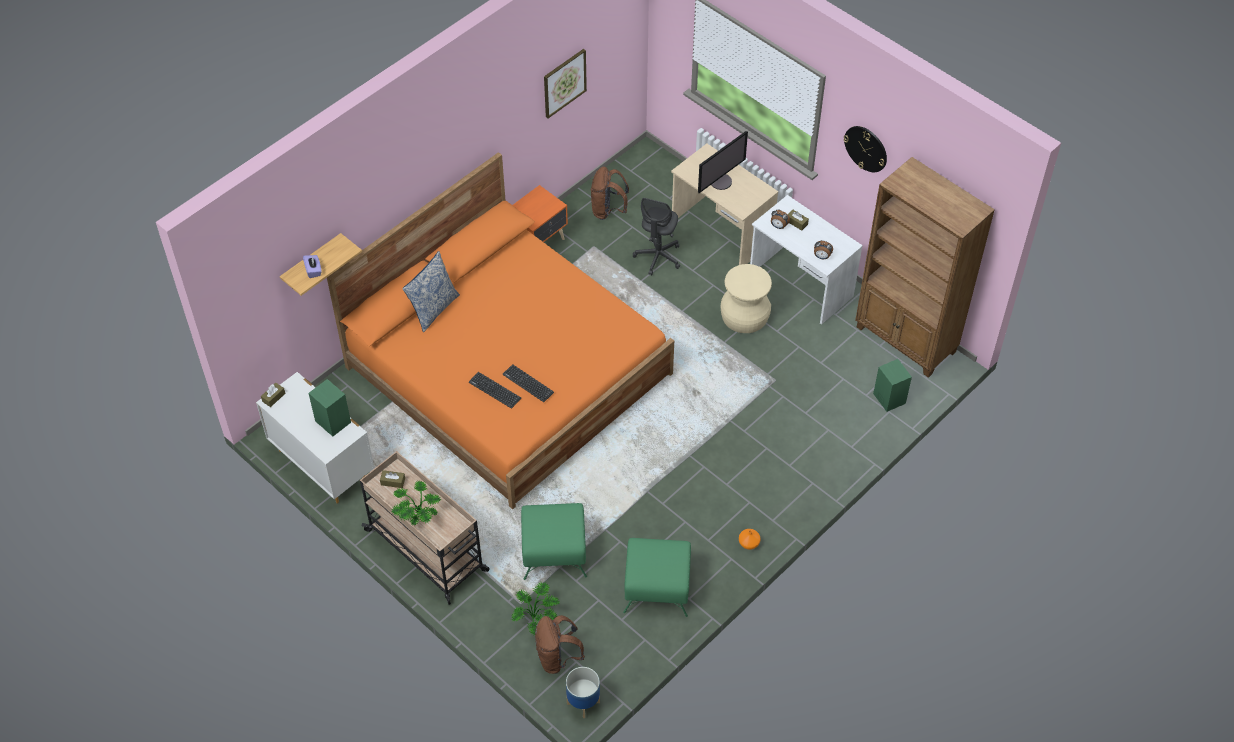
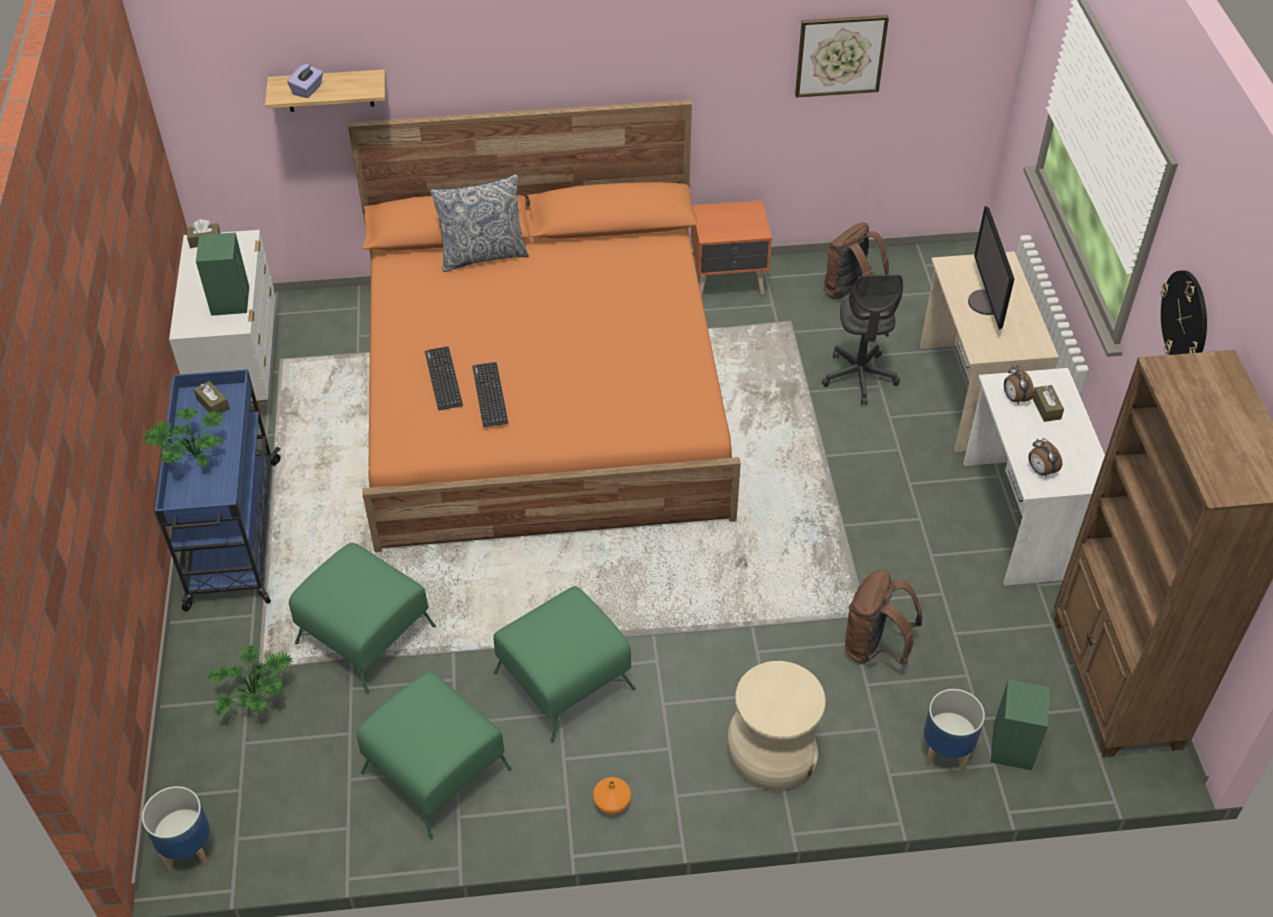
camera: 40 degrees right, 5 degrees down
beige cart [360,451,489,605] -> blue cart [155,369,281,611]
brown backpack [535,615,585,674] -> brown backpack moved to [845,570,922,665]
grey office chair [633,198,680,275] -> grey office chair turned 60 degrees counterclockwise [822,275,903,405]
monitor [698,131,748,193] -> monitor turned 90 degrees clockwise [968,206,1014,330]
beige stool [720,264,772,333] -> beige stool moved to [728,661,826,790]
none -> green ottoman [493,586,636,743]
none -> planter [924,689,985,772]

